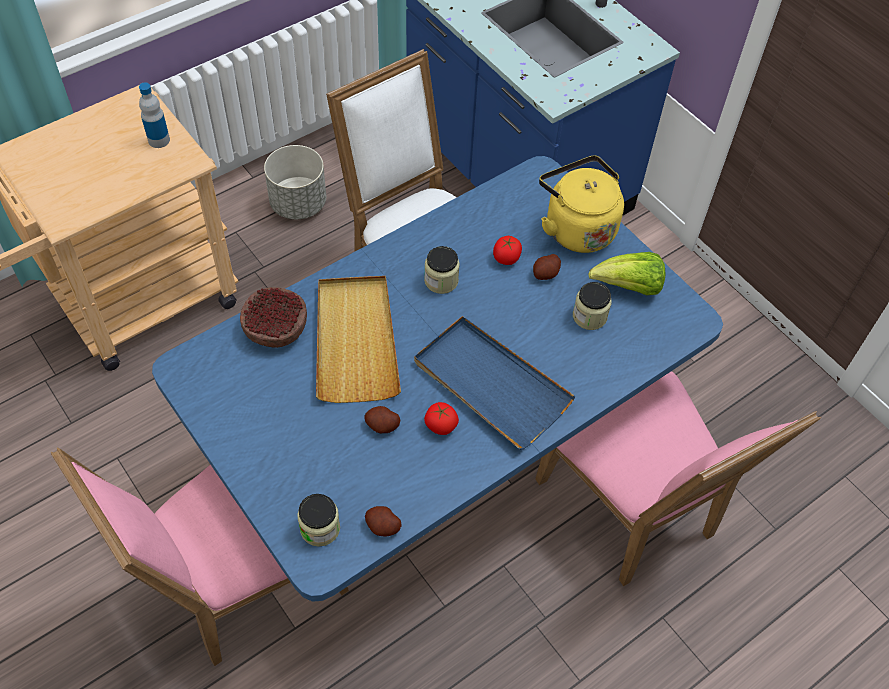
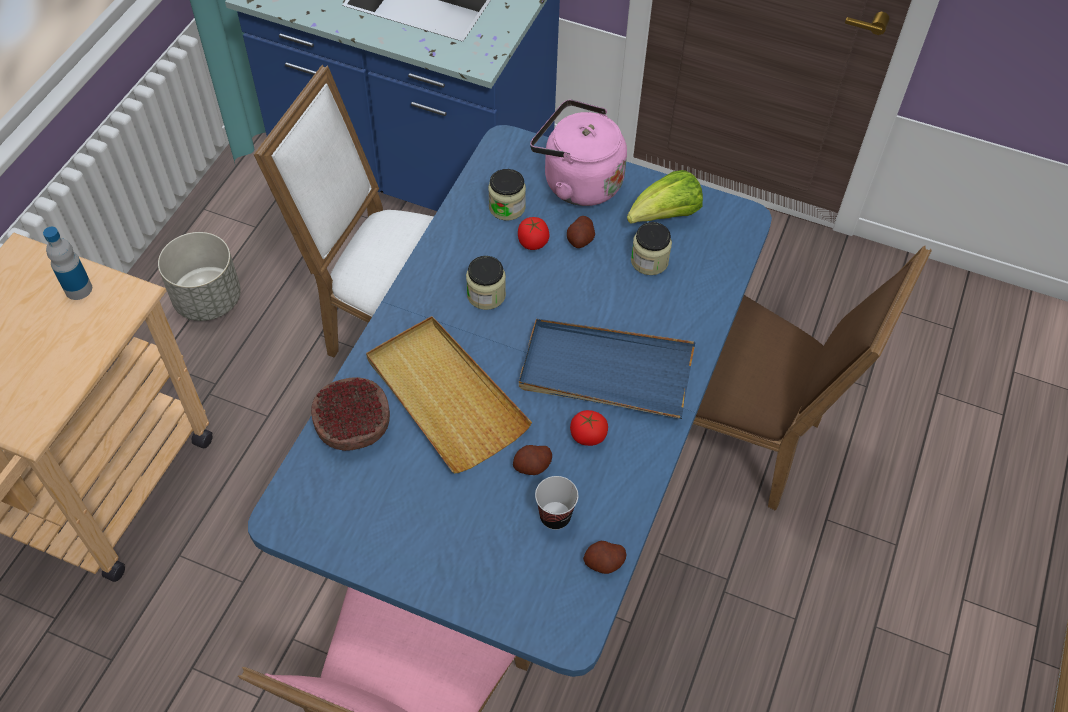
camera: 30 degrees left, 0 degrees up
jar [297,494,340,546] -> jar moved to [488,169,526,221]
pink chair [535,371,821,586] -> brown chair [693,245,932,511]
yellow kettle [539,156,624,253] -> pink kettle [530,99,627,206]
none -> cup [535,476,578,530]

